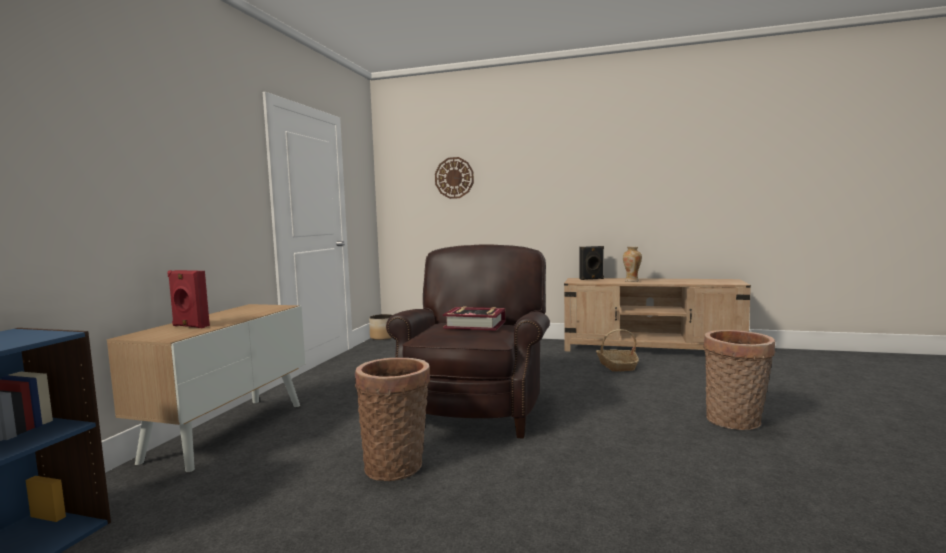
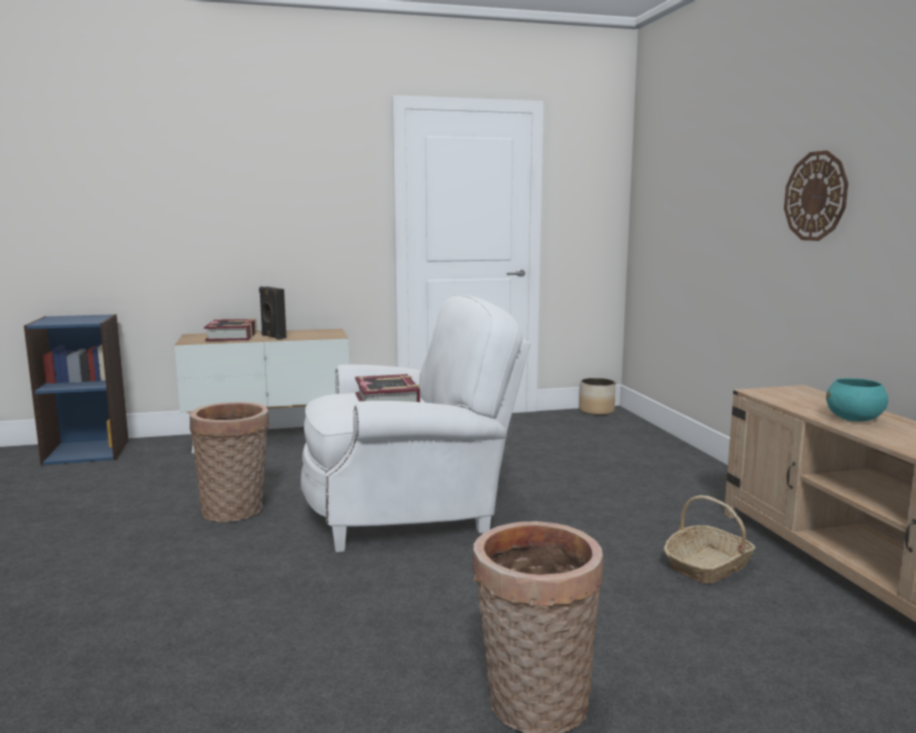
camera: 60 degrees right, 5 degrees up
red speaker [168,270,210,328] -> book [204,319,257,341]
brown armchair [386,244,550,439] -> white armchair [301,294,531,552]
wall clock [435,157,474,199] -> wall clock moved to [784,150,848,241]
black speaker [580,246,604,280] -> black speaker moved to [259,286,286,340]
vase [623,247,642,282] -> turquoise bowl [826,378,888,422]

